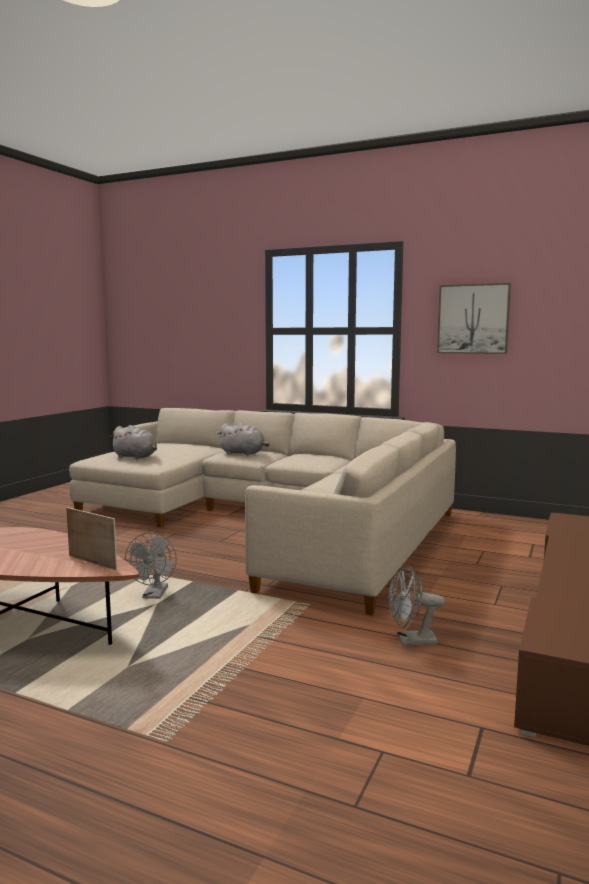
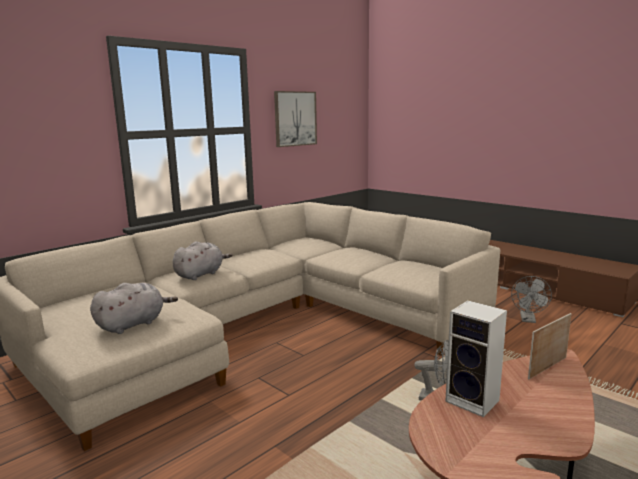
camera: 70 degrees left, 5 degrees up
none -> speaker [445,300,507,417]

